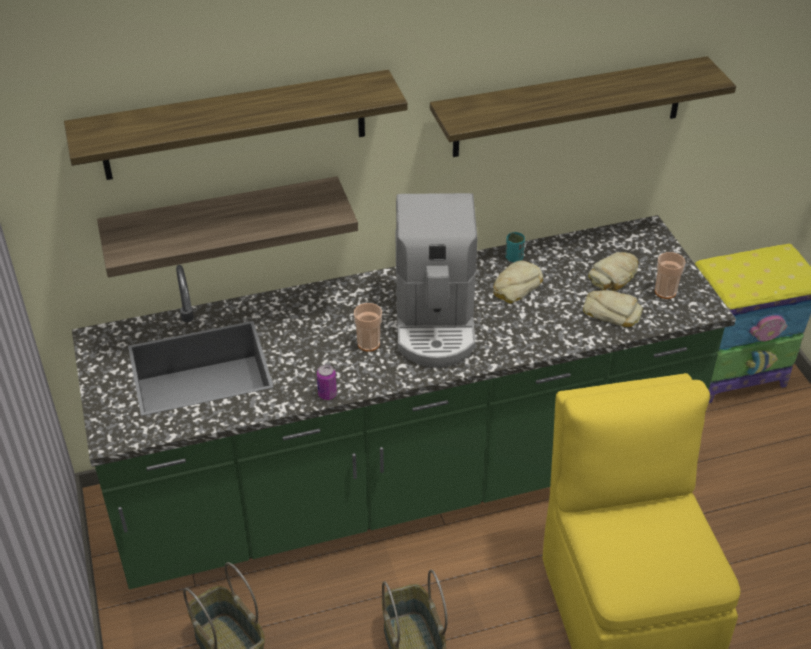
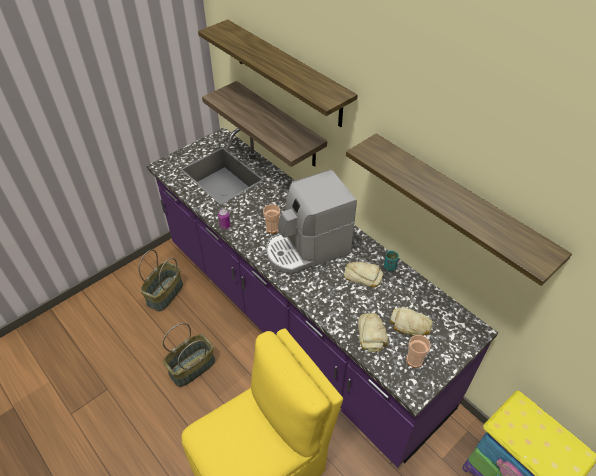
camera: 65 degrees right, 5 degrees up
green counter [72,215,736,589] -> purple counter [146,127,498,468]

